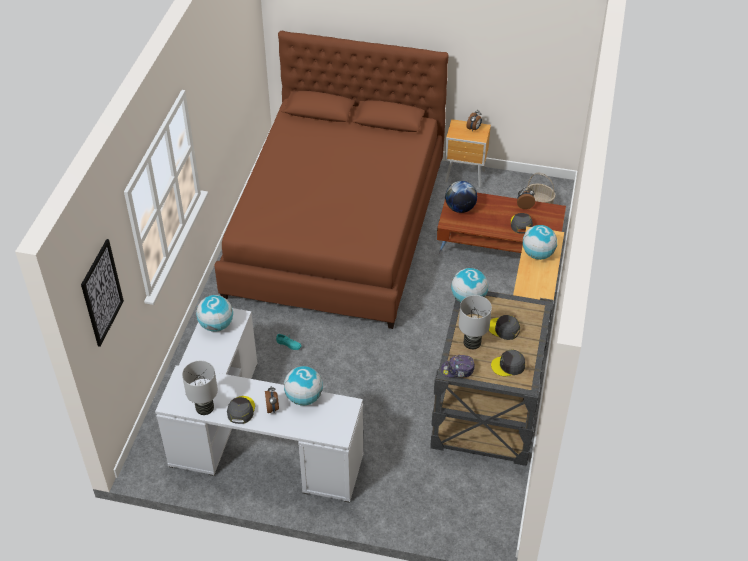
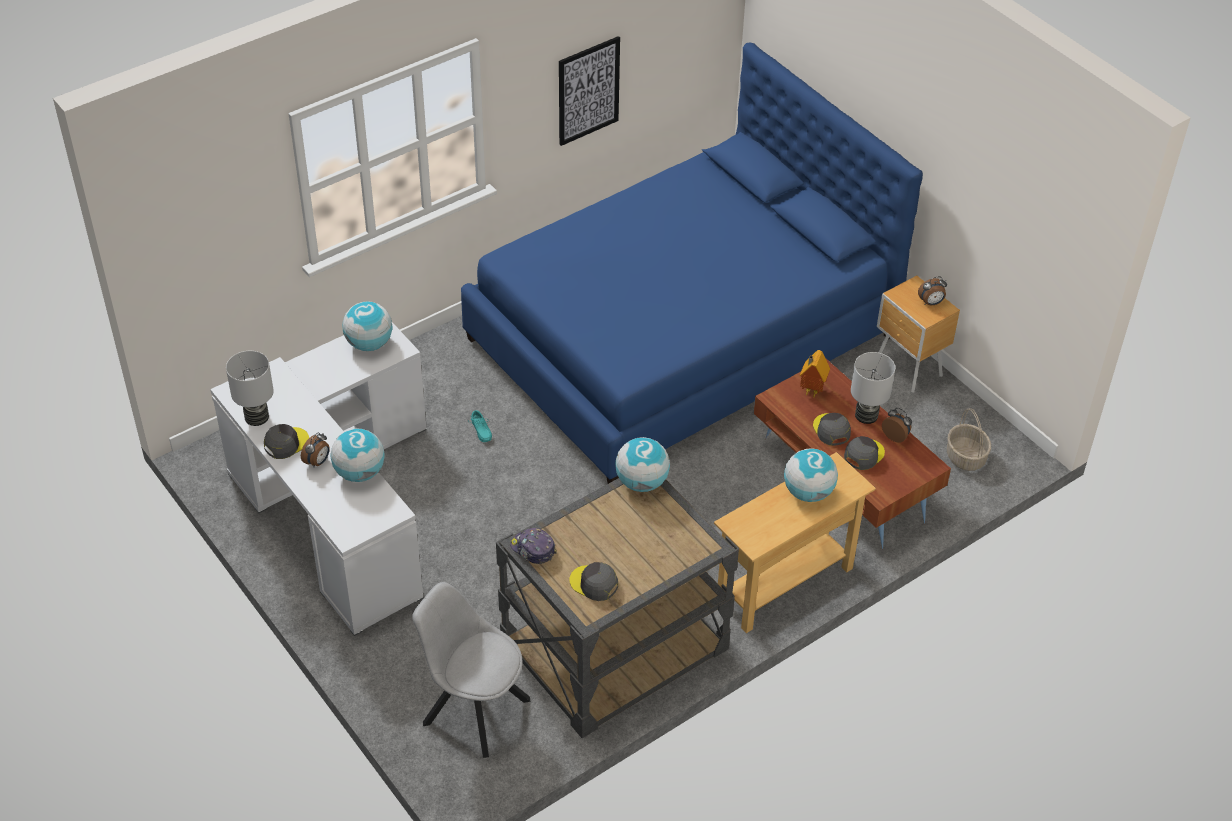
camera: 40 degrees right, 0 degrees up
picture [81,239,124,347] -> picture moved to [559,36,620,146]
brown bed [214,31,448,329] -> blue bed [461,42,923,484]
globe [445,181,477,213] -> toy house [800,350,830,399]
grey table lamp [459,295,492,349] -> grey table lamp moved to [851,352,895,424]
grey cap [489,315,520,340] -> grey cap moved to [813,413,851,446]
none -> grey chair [412,582,530,758]

